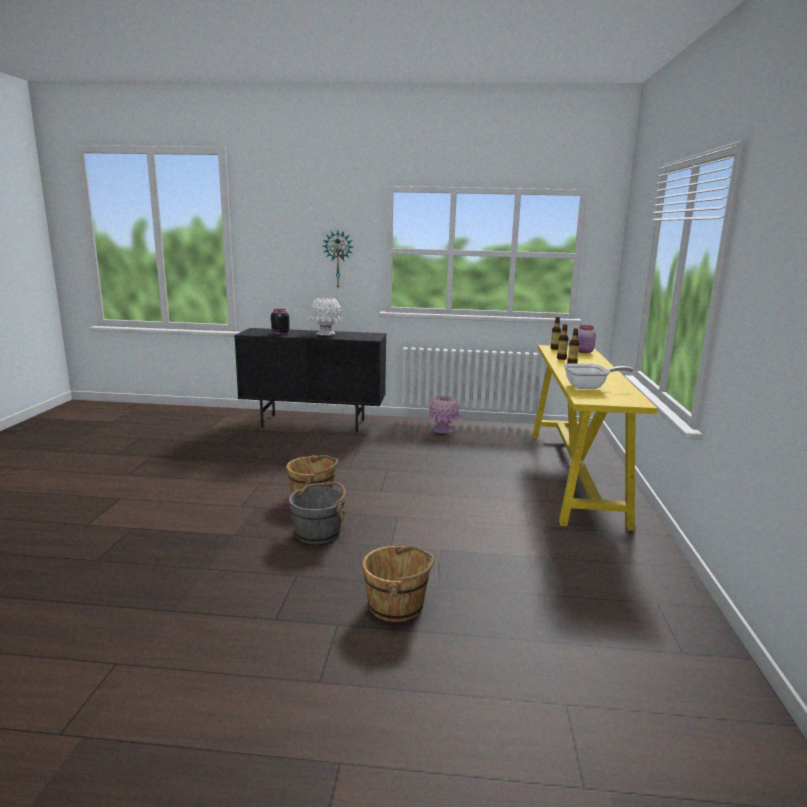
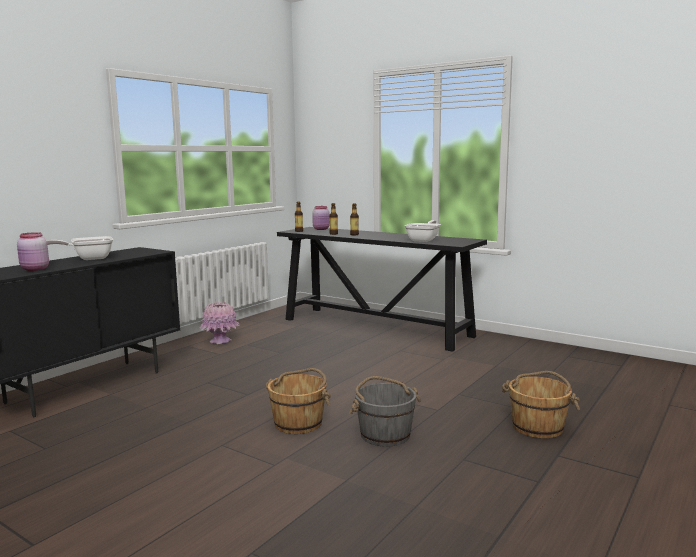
camera: 60 degrees left, 5 degrees down
black jar [271,309,290,335] -> pink jar [17,232,49,271]
white vase [307,297,344,336] -> frying pan [46,236,113,260]
wall clock [323,230,353,288] -> none
yellow console table [532,345,658,531] -> black console table [277,227,487,352]

